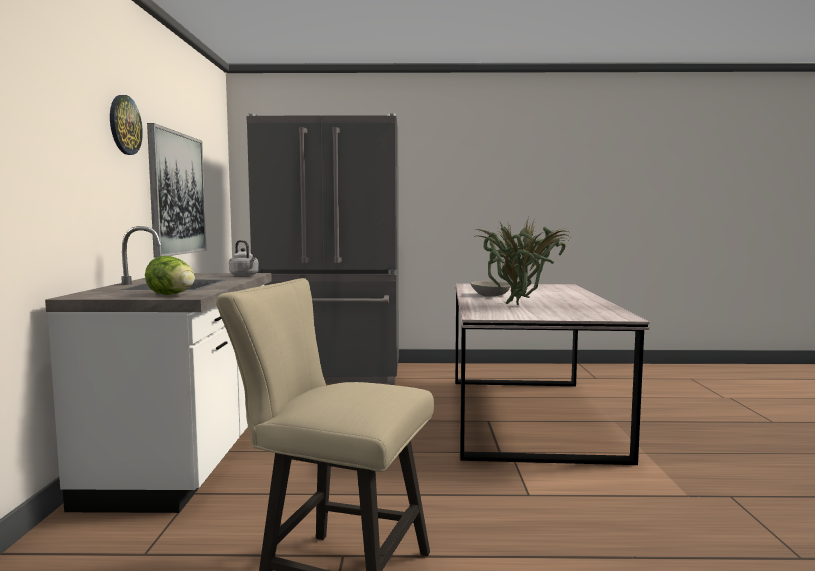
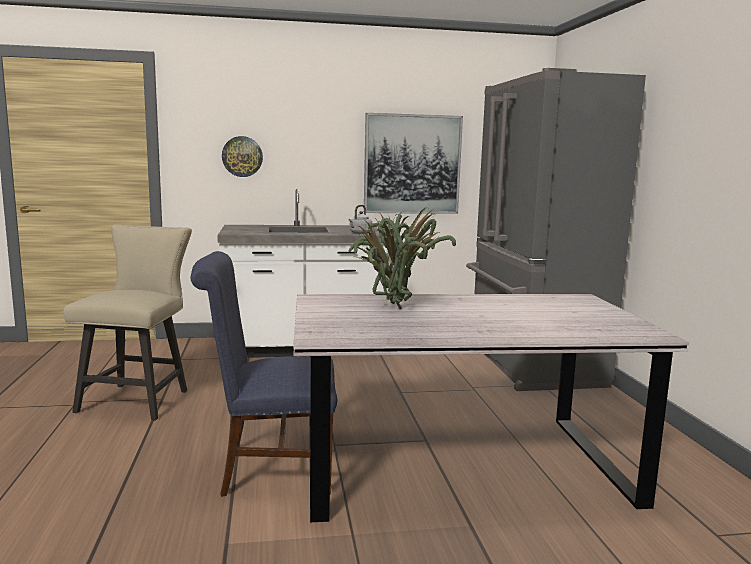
camera: 80 degrees right, 5 degrees up
wall clock [110,95,143,155] -> wall clock moved to [222,136,263,177]
lettuce [145,256,195,295] -> none
grey bowl [470,281,511,297] -> none
none -> blue chair [190,251,337,497]

